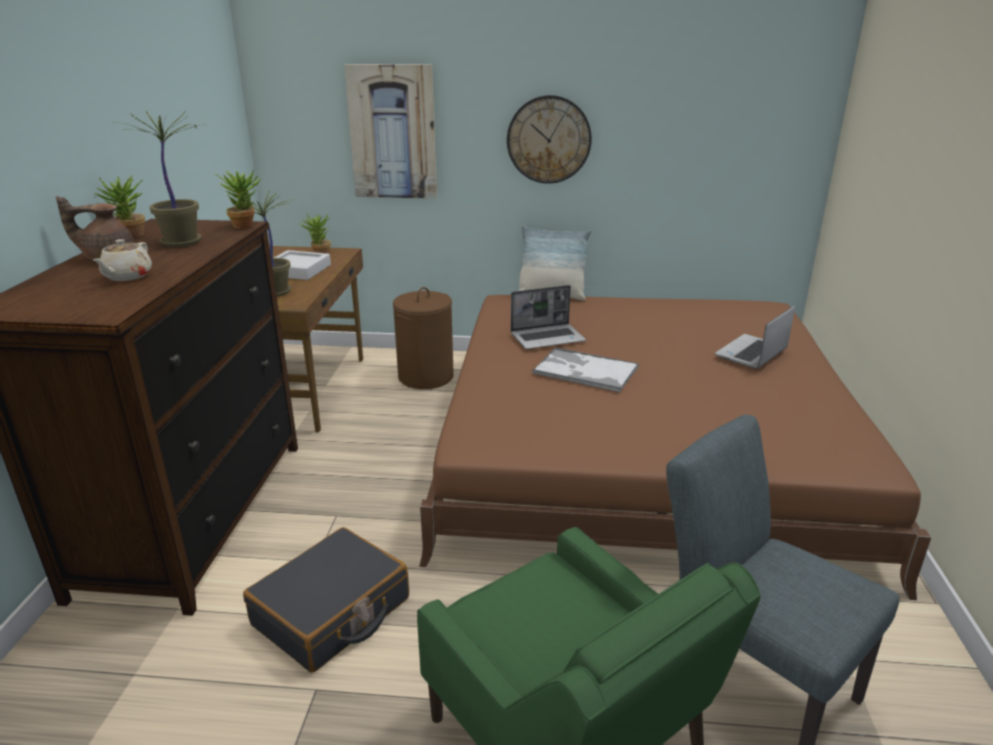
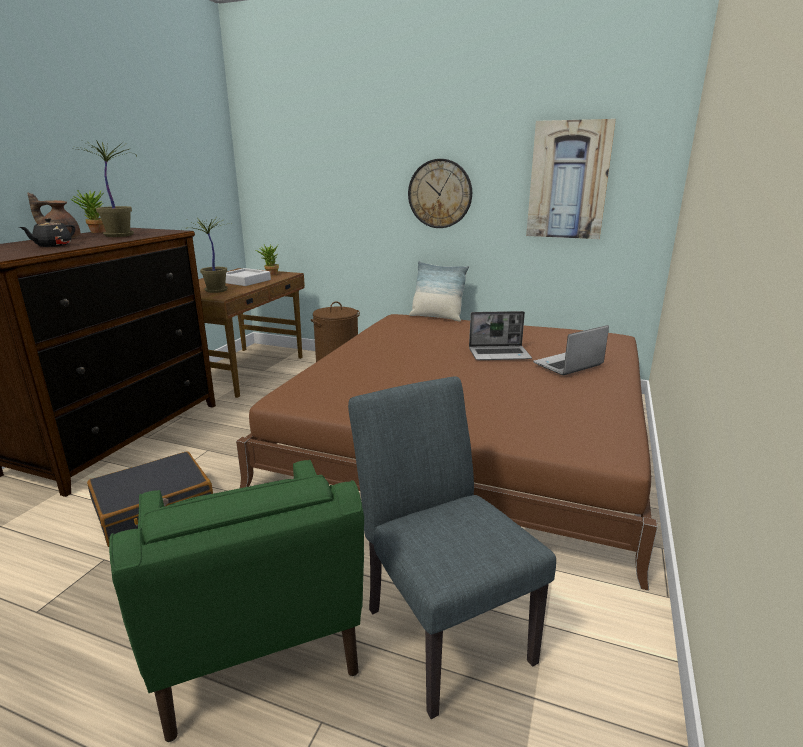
camera: 15 degrees right, 5 degrees down
beige teapot [93,239,152,281] -> black teapot [19,218,75,247]
potted plant [215,170,261,229] -> none
picture [344,64,437,199] -> picture moved to [526,119,616,239]
laptop [511,285,586,349] -> laptop moved to [469,311,532,360]
tray [532,347,639,393] -> none

